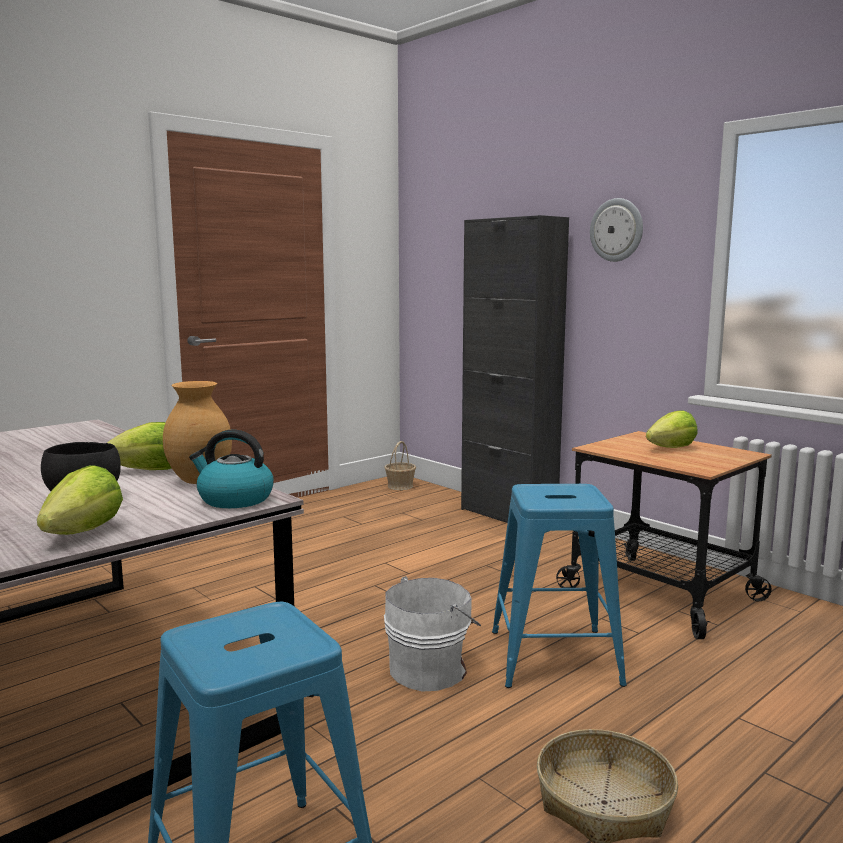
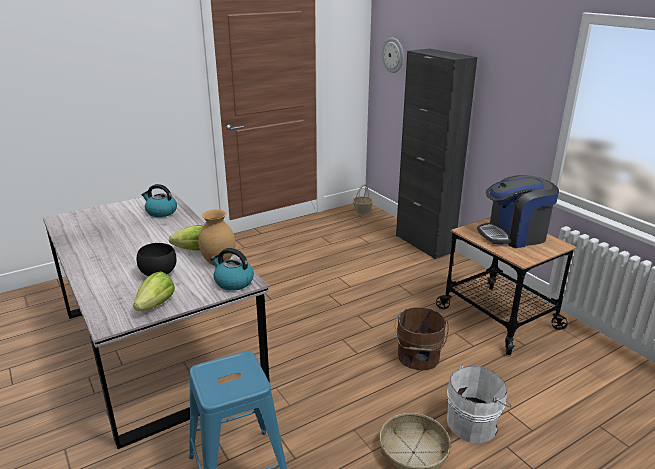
camera: 10 degrees right, 15 degrees up
white bucket [384,576,481,692] -> white bucket moved to [447,365,512,443]
blue stool [492,484,627,688] -> brown bucket [395,307,449,370]
wall clock [590,198,643,262] -> wall clock moved to [382,38,404,73]
lettuce [646,410,698,448] -> coffee machine [477,175,559,248]
none -> kettle [141,184,177,217]

